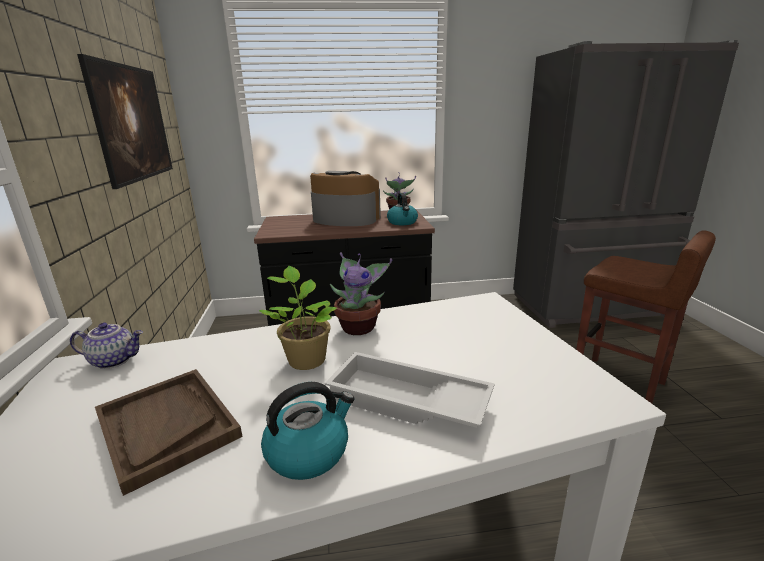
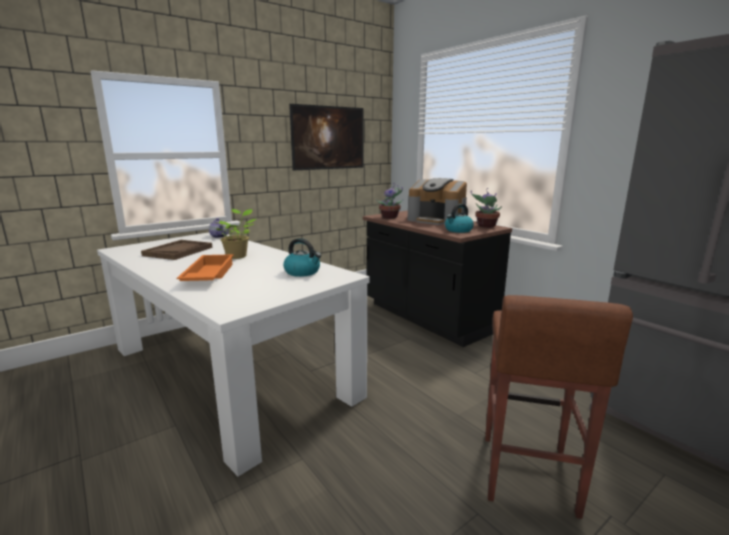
camera: 60 degrees right, 5 degrees down
kettle [261,382,355,480] -> kettle moved to [283,238,321,277]
coffee machine [310,171,381,226] -> coffee machine turned 135 degrees clockwise [408,178,467,225]
white tray [325,352,495,428] -> orange tray [177,254,234,281]
potted plant [330,252,392,335] -> potted plant moved to [376,183,403,219]

